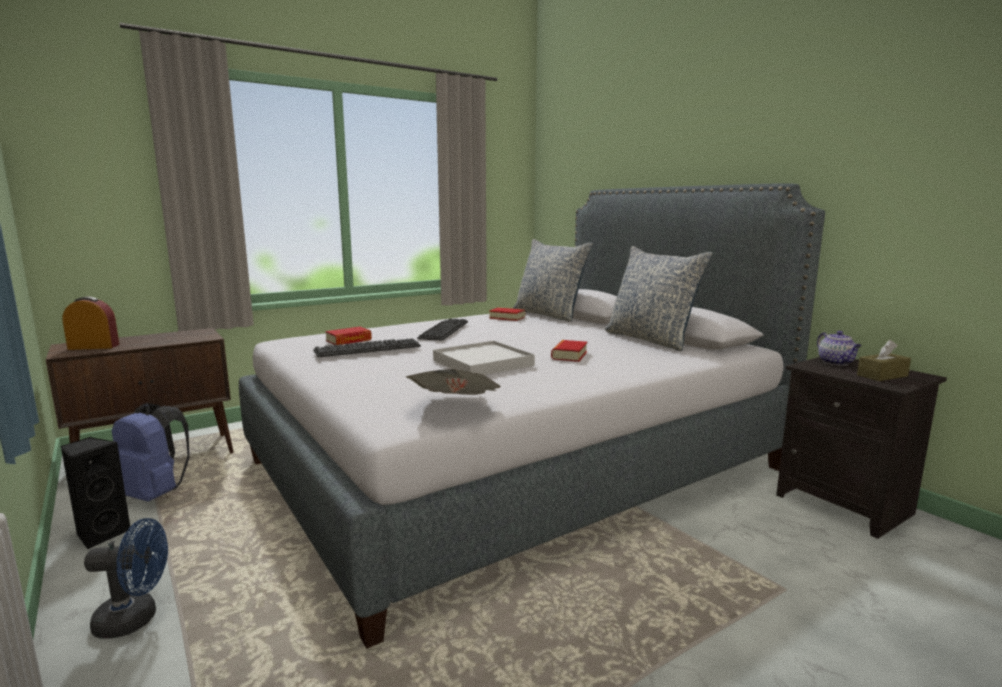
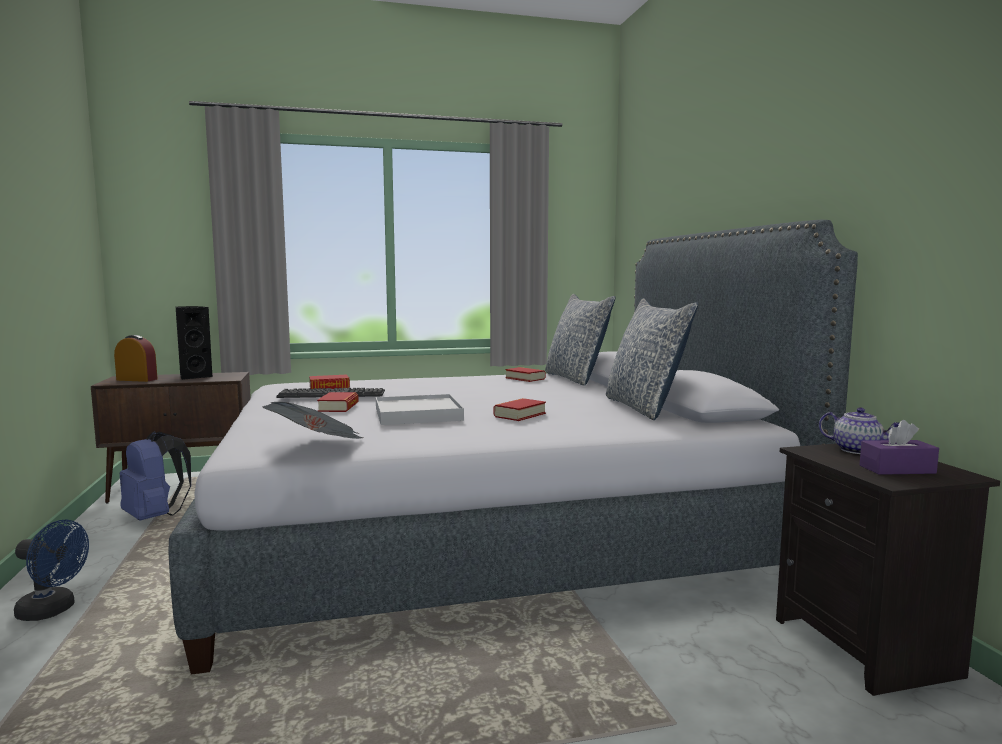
camera: 20 degrees right, 5 degrees down
black speaker [60,437,131,549] -> black speaker moved to [176,306,213,380]
keyboard [417,319,468,340] -> none
teapot [817,331,862,366] -> teapot turned 60 degrees counterclockwise [819,407,899,454]
brown tissue box [857,340,911,381] -> purple tissue box [860,420,939,475]
none -> book [317,392,359,412]

